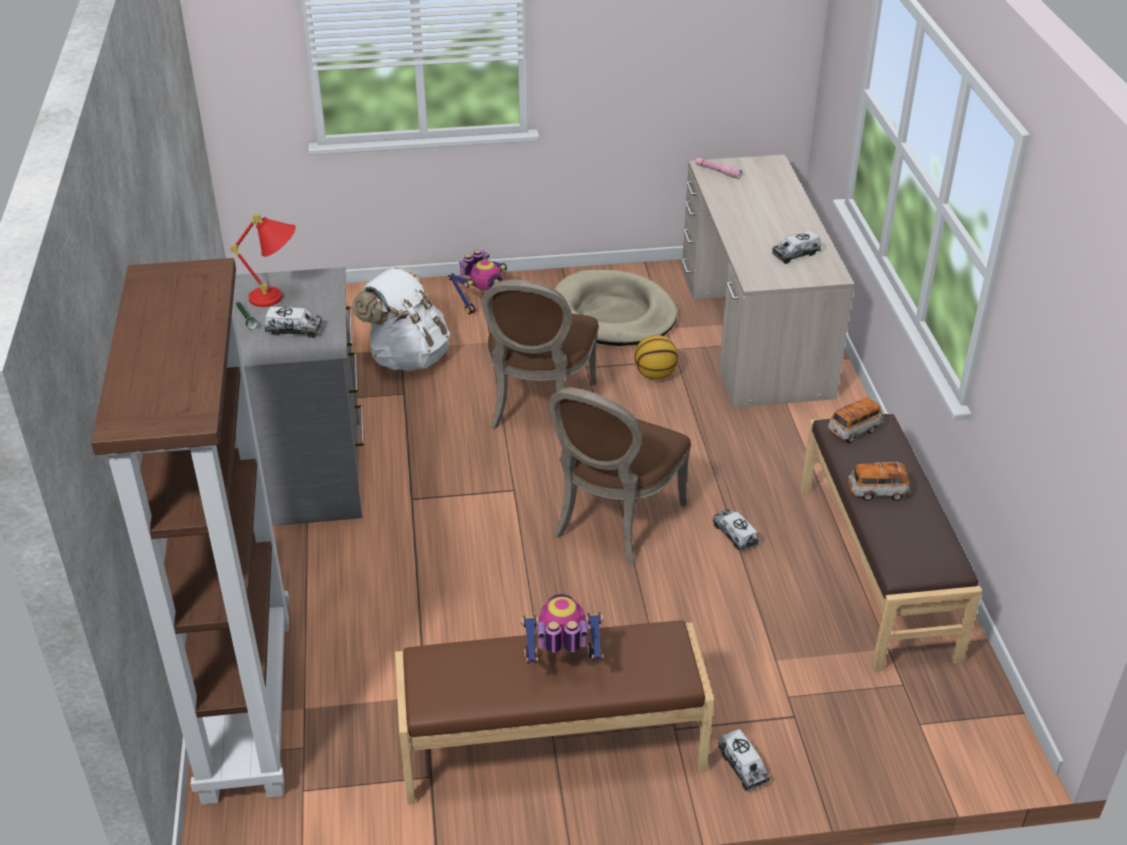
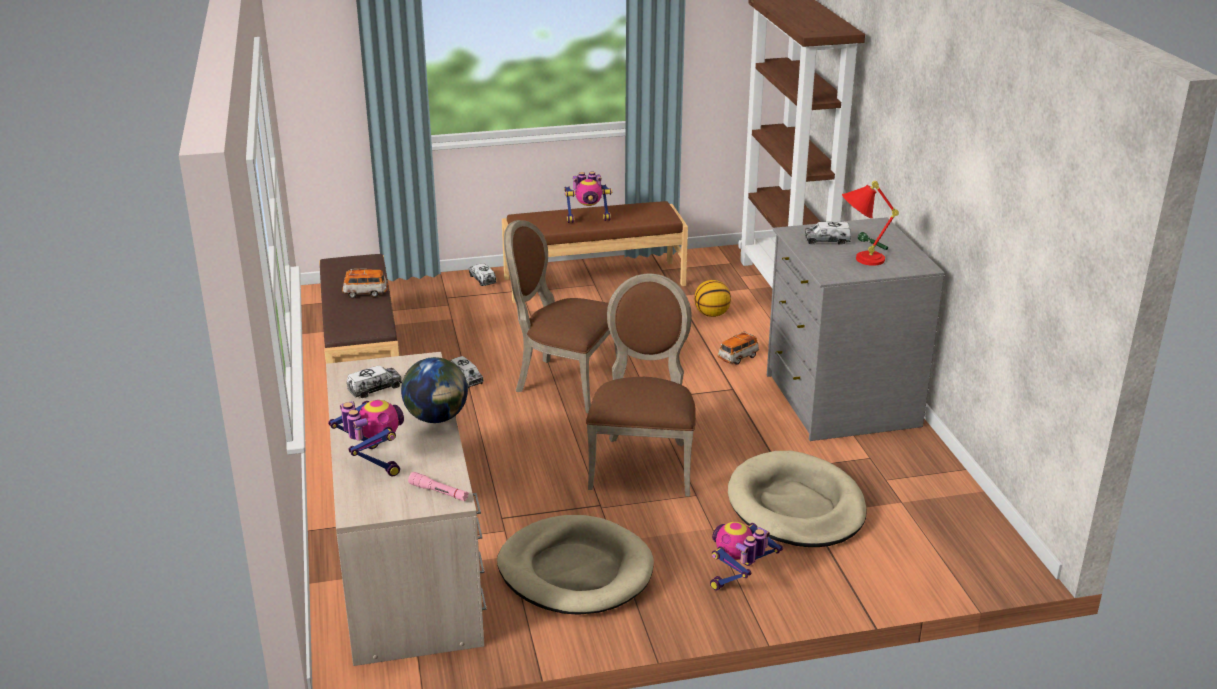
camera: 175 degrees right, 10 degrees down
white backpack [352,267,450,371] -> beige dog bed [728,451,867,547]
brown chair [549,387,691,564] -> brown chair turned 90 degrees counterclockwise [504,220,618,413]
basketball [634,335,678,380] -> basketball moved to [694,280,731,317]
toy car [828,397,883,443] -> toy car moved to [718,331,759,365]
none -> toy robot [328,400,404,476]
none -> globe [401,357,468,423]

